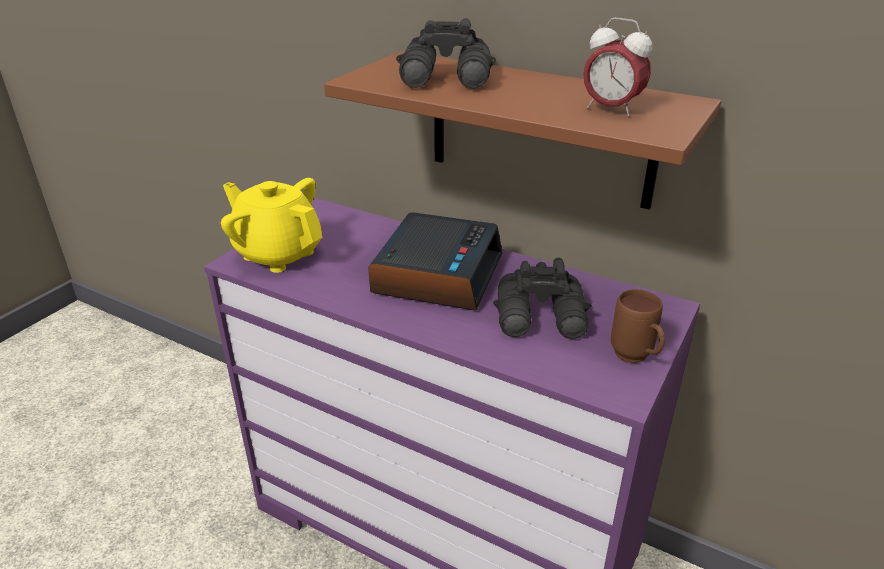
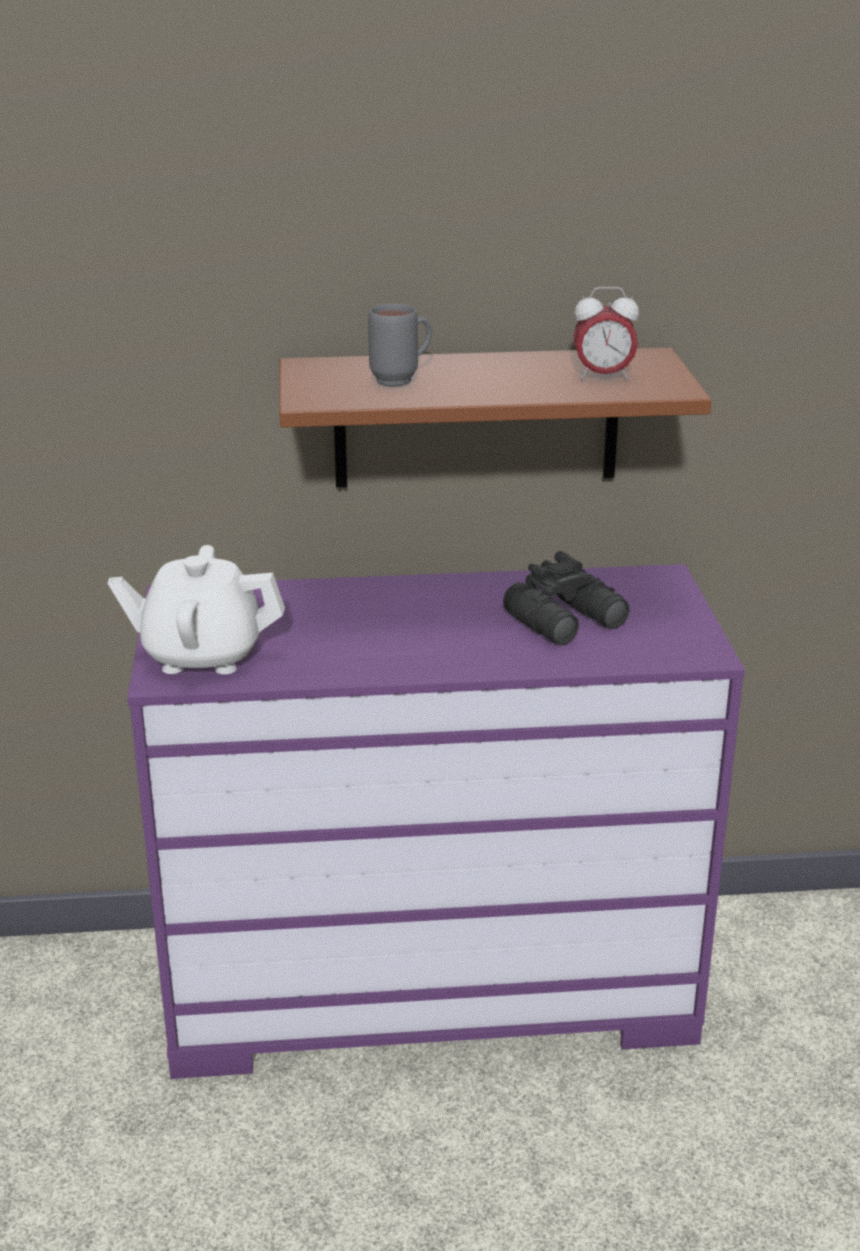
camera: 35 degrees left, 5 degrees down
yellow teapot [221,178,323,273] -> white teapot [108,545,285,674]
alarm clock [368,212,503,310] -> none
black binoculars [396,18,496,89] -> grey mug [368,304,432,387]
brown mug [611,289,665,363] -> none

